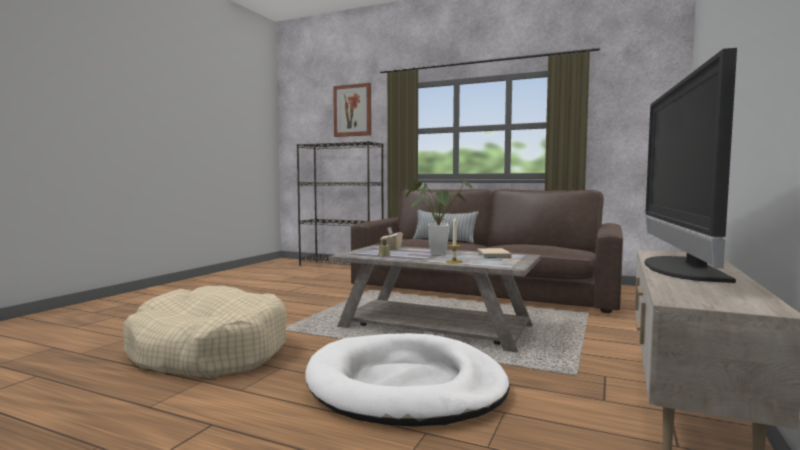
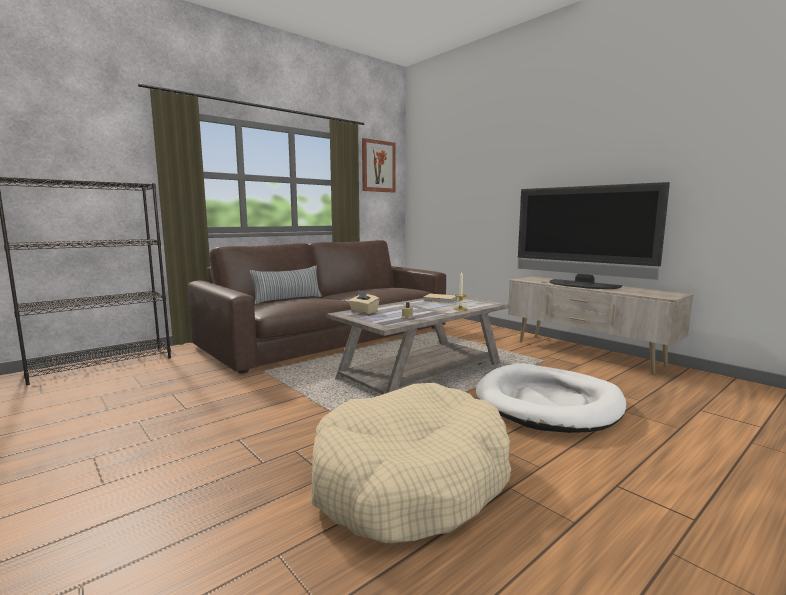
camera: 65 degrees left, 5 degrees up
picture [333,83,372,137] -> picture moved to [362,138,396,193]
potted plant [404,179,473,255] -> none

